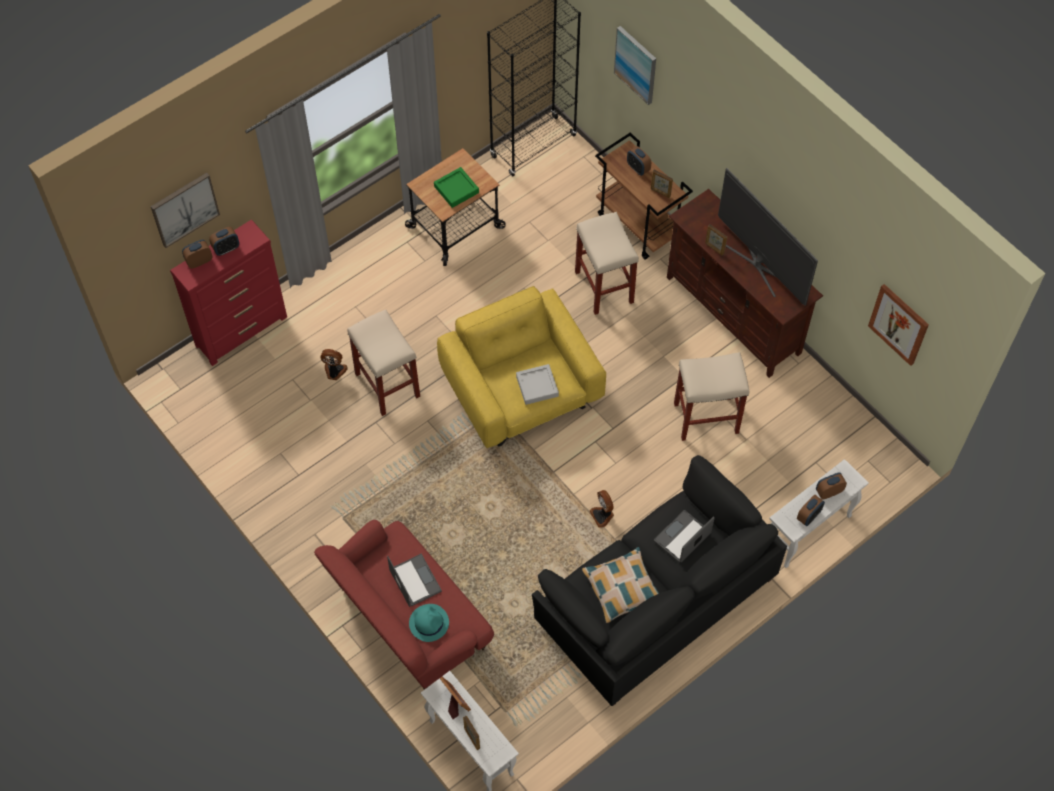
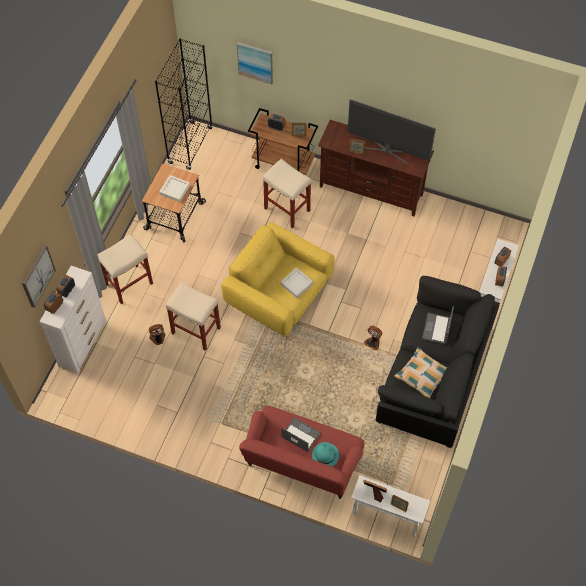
camera: 30 degrees left, 0 degrees up
red dresser [170,220,287,366] -> white dresser [40,266,106,374]
green tray [434,167,479,208] -> white tray [160,175,190,202]
beige stool [674,352,749,441] -> beige stool moved to [98,234,153,304]
picture [868,284,929,366] -> none

